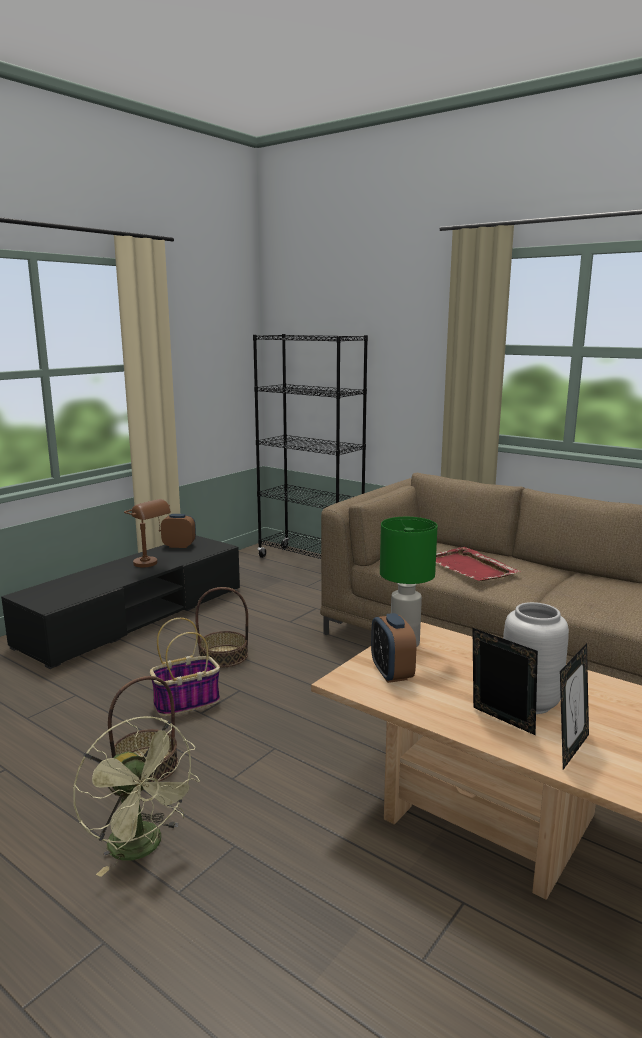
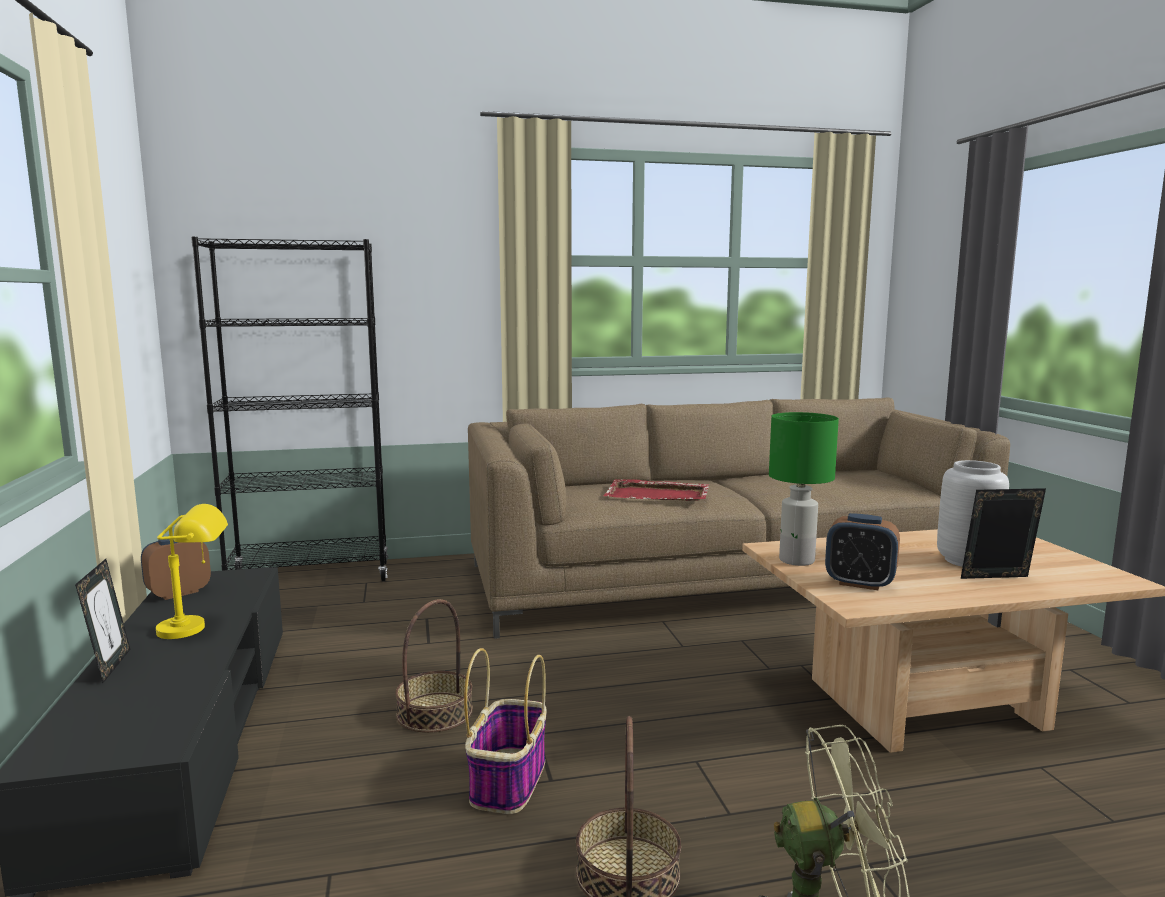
camera: 50 degrees left, 5 degrees down
brown table lamp [124,499,171,567] -> yellow table lamp [156,504,228,639]
picture frame [560,643,589,770] -> picture frame moved to [75,559,130,683]

